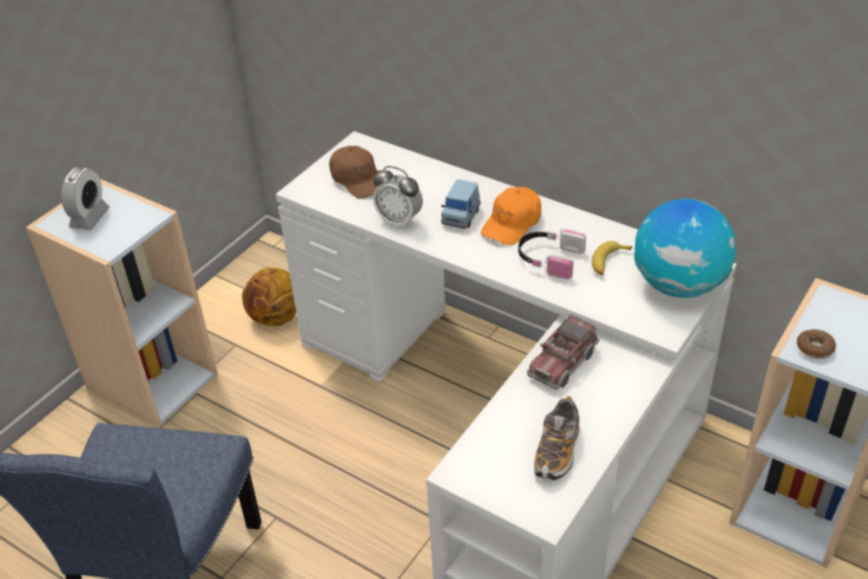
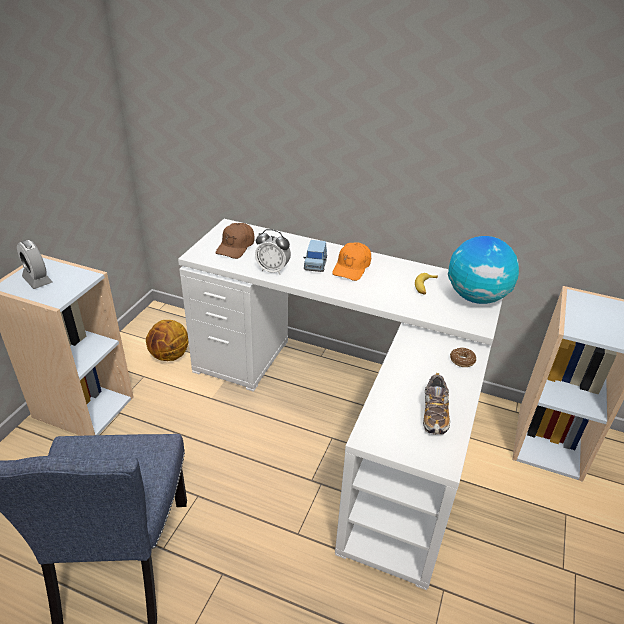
camera: 15 degrees left, 5 degrees down
alarm clock [61,167,110,230] -> alarm clock turned 135 degrees clockwise [17,240,53,289]
brown cap [329,146,379,199] -> brown cap turned 75 degrees clockwise [216,223,255,259]
headphones [518,228,586,279] -> none
toy truck [527,315,600,390] -> none
donut [797,329,836,359] -> donut moved to [450,348,476,367]

